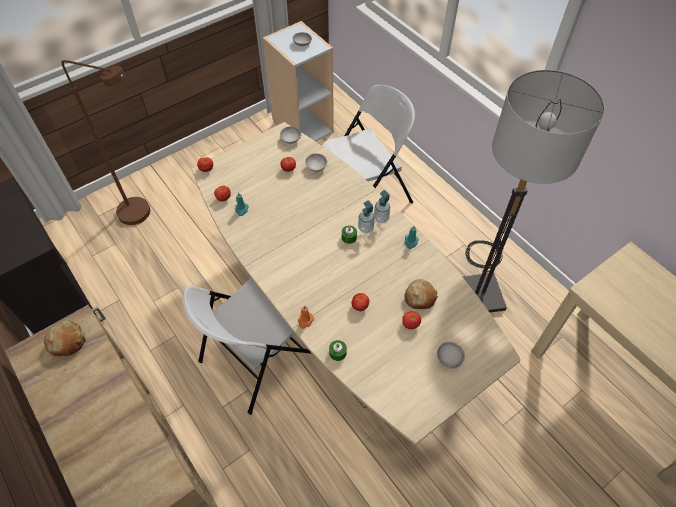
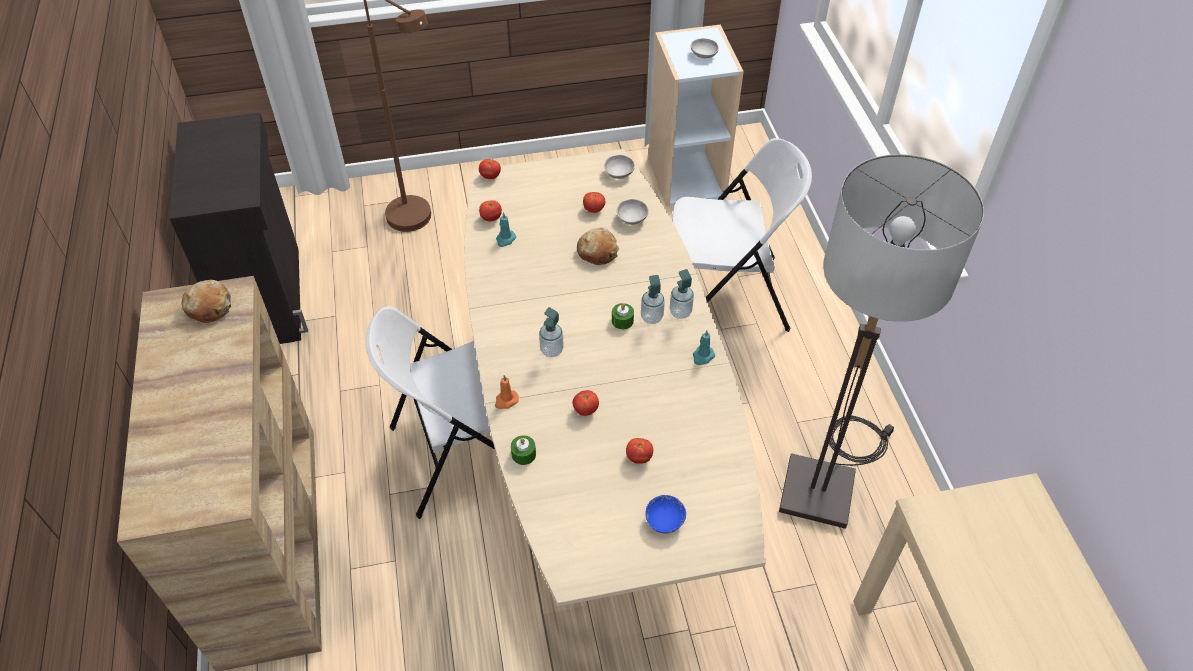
camera: 25 degrees right, 5 degrees down
bread [405,279,438,309] -> bread moved to [577,228,619,265]
grey bowl [437,342,465,369] -> blue bowl [645,495,686,533]
none -> soap dispenser [539,307,564,357]

